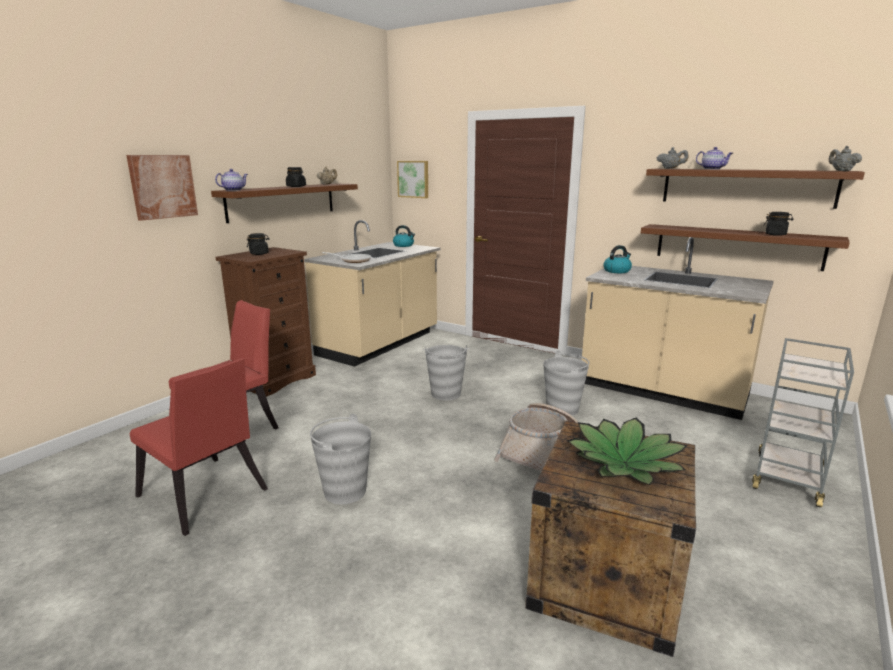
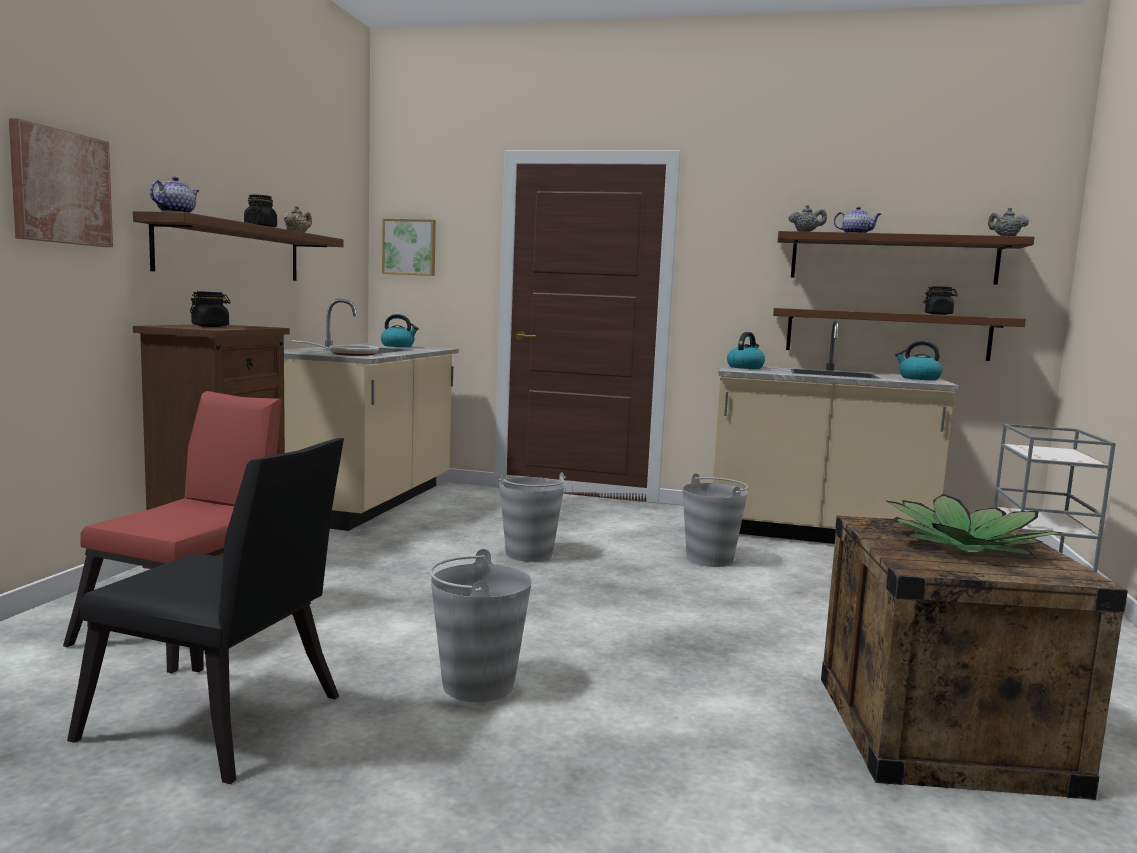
camera: 20 degrees left, 10 degrees down
red chair [130,358,268,536] -> black chair [67,438,344,784]
basket [494,403,578,471] -> none
none -> kettle [895,341,943,380]

